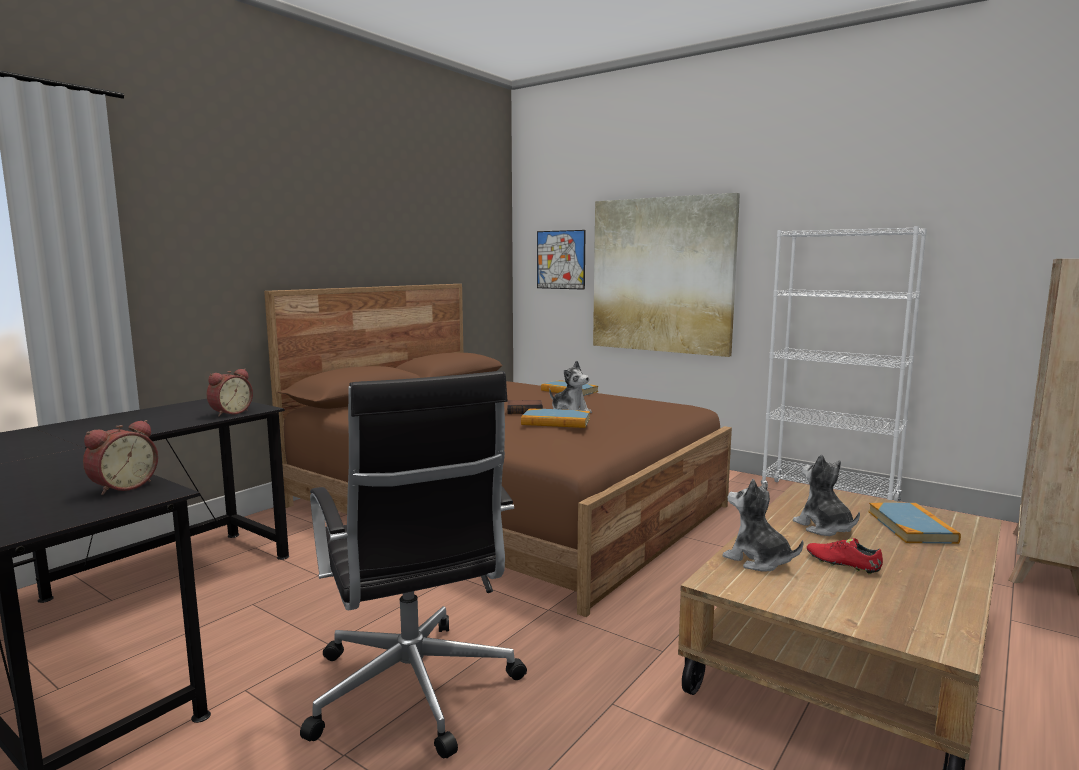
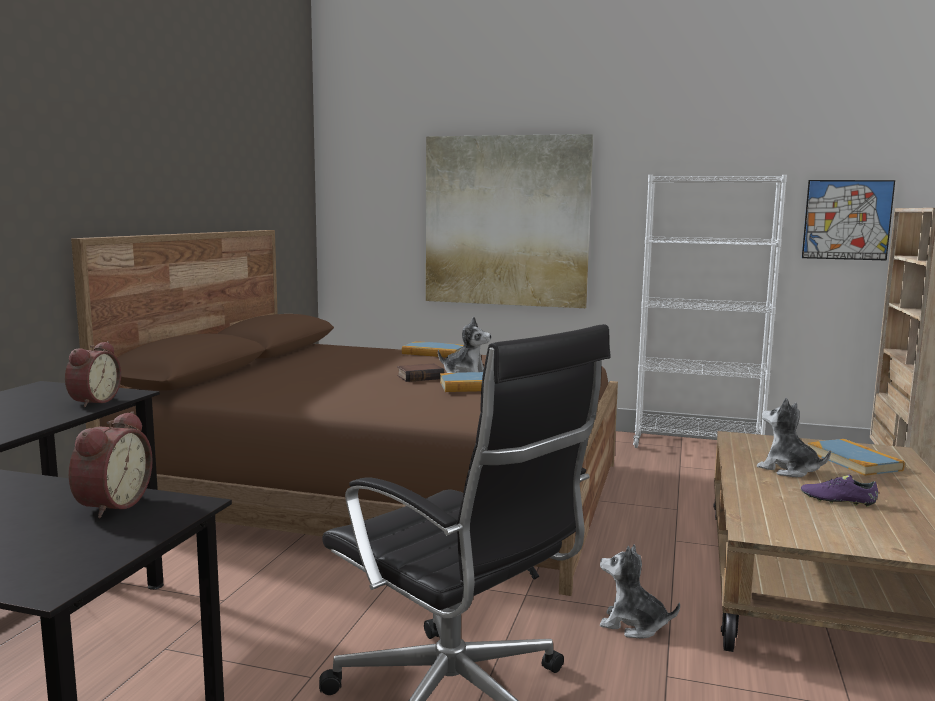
camera: 20 degrees left, 0 degrees up
picture [537,230,586,290] -> picture moved to [802,180,895,261]
plush toy [722,479,803,571] -> plush toy moved to [600,545,680,639]
red shoe [807,538,883,575] -> purple shoe [801,474,878,507]

